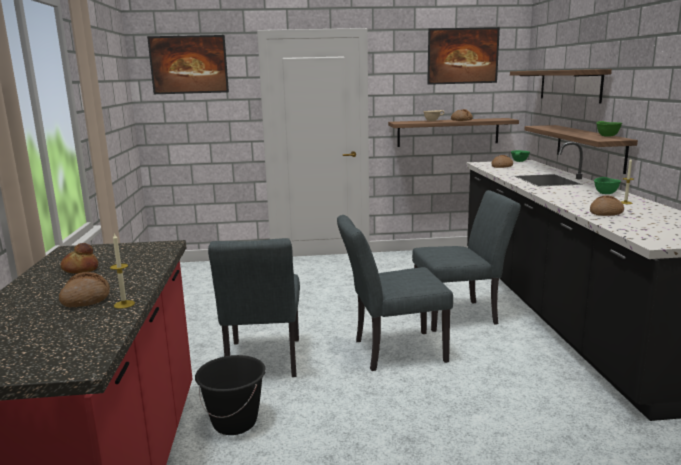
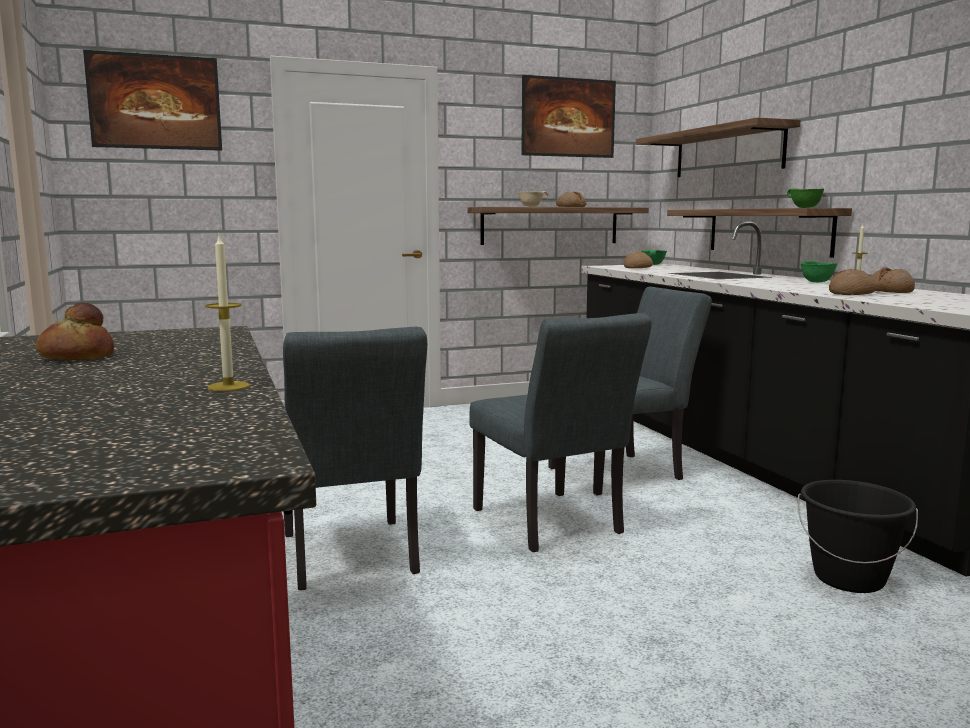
camera: 15 degrees left, 5 degrees down
bread [59,272,110,307] -> bread moved to [870,267,915,293]
black bucket [195,355,266,435] -> black bucket moved to [798,480,918,593]
grey chair [337,215,453,371] -> grey chair turned 90 degrees counterclockwise [469,313,652,552]

